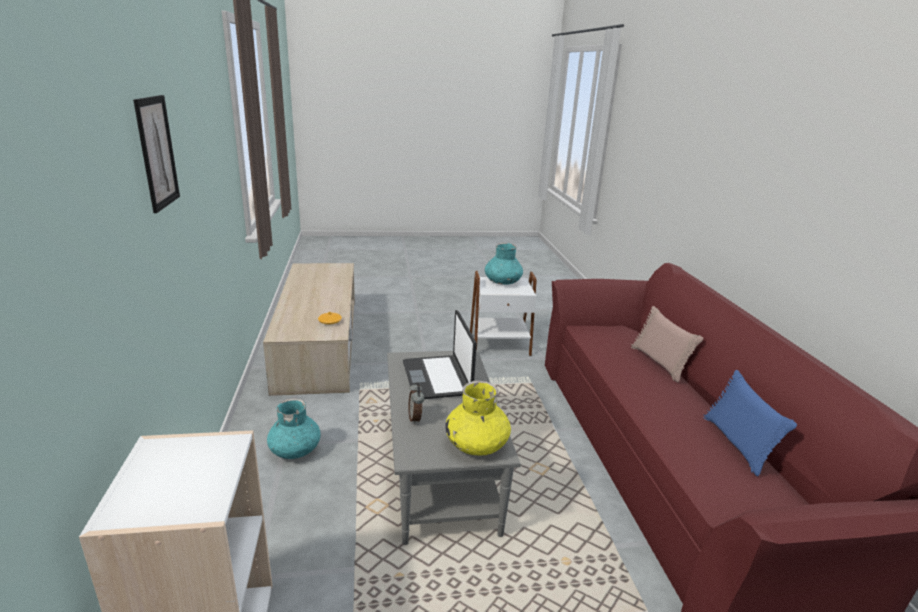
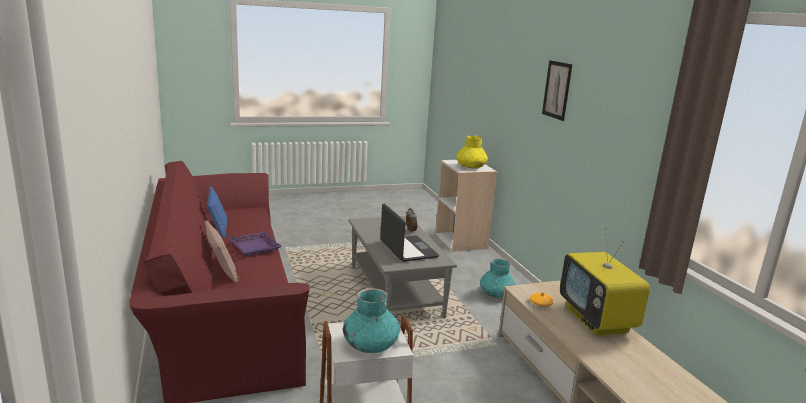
camera: 170 degrees right, 5 degrees down
yellow vase [445,381,511,456] -> yellow vase moved to [456,135,488,169]
none -> purple tray [229,231,281,256]
none -> television [560,228,650,336]

